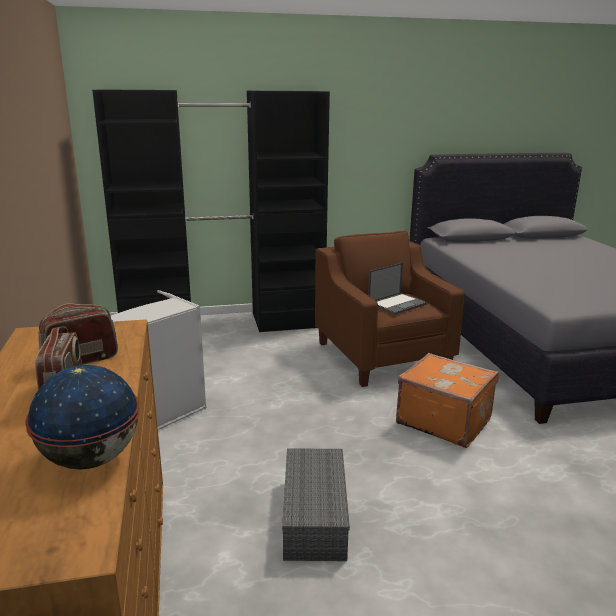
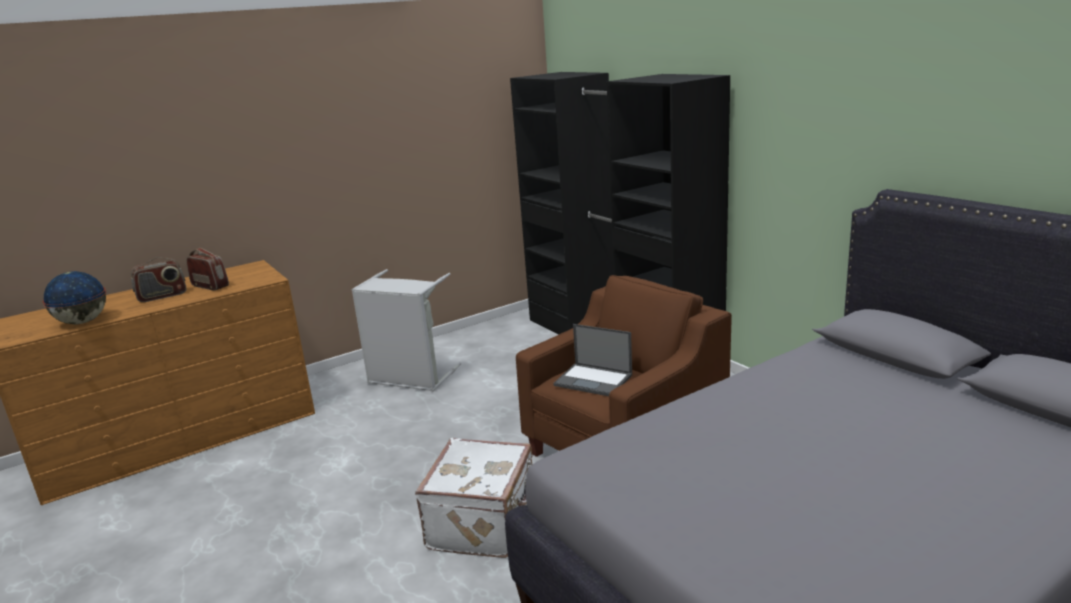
camera: 70 degrees right, 0 degrees up
grey storage box [282,448,350,561] -> none
orange suitcase [396,353,499,448] -> white suitcase [415,438,533,558]

